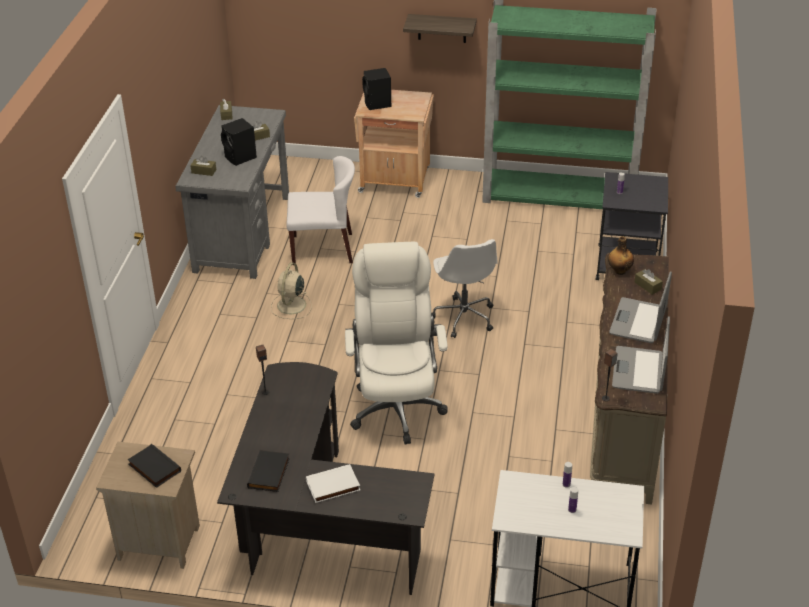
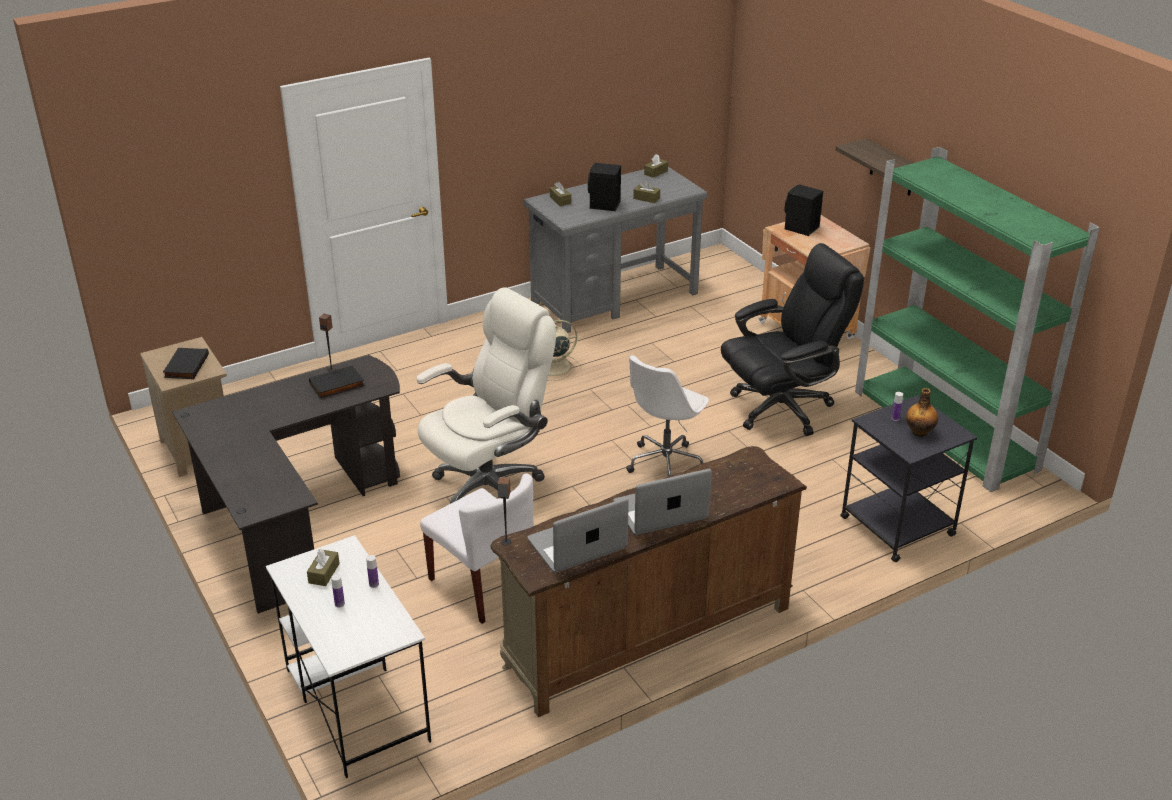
camera: 50 degrees right, 5 degrees down
black book [247,450,290,492] -> black book moved to [309,365,365,399]
white chair [286,156,355,265] -> white chair moved to [420,473,534,624]
white book [306,464,360,503] -> none
bottle [608,236,634,275] -> bottle moved to [906,388,938,437]
brown tissue box [635,269,663,295] -> brown tissue box moved to [307,548,340,586]
none -> black office chair [721,243,864,436]

